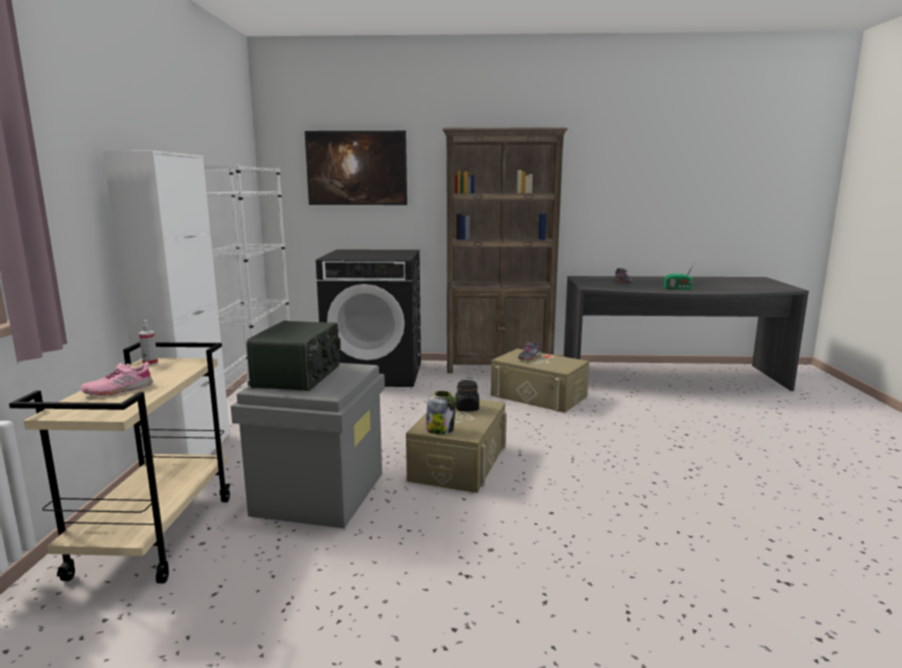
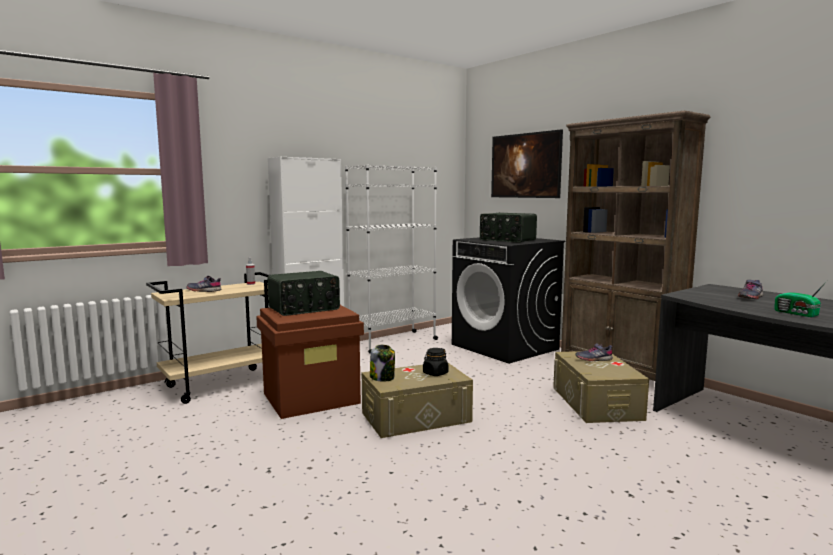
camera: 50 degrees right, 5 degrees down
pink shoe [81,362,153,396] -> grey shoe [186,276,222,292]
grey storage box [231,363,385,529] -> brown storage box [256,305,364,419]
none -> radio [480,213,537,243]

